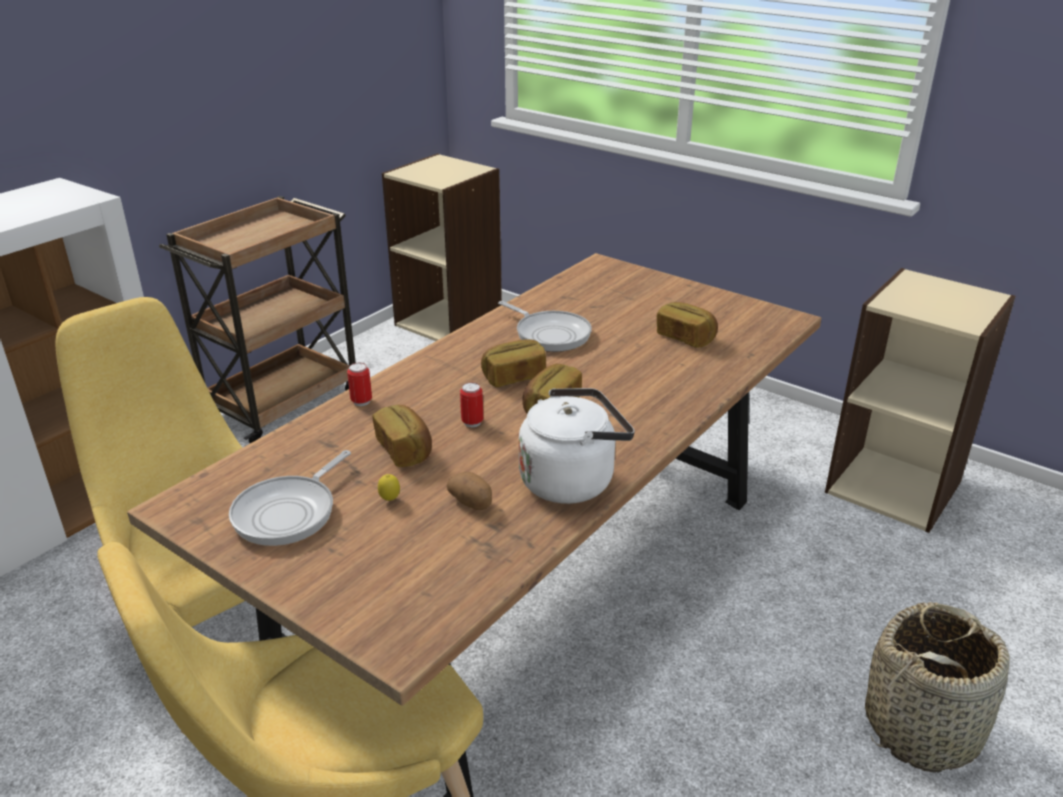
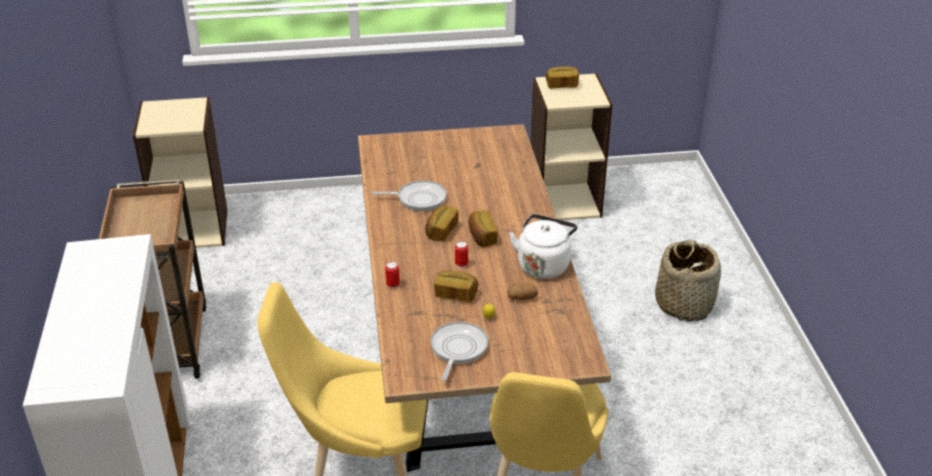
camera: 45 degrees left, 5 degrees up
frying pan [229,450,351,546] -> frying pan turned 150 degrees counterclockwise [431,322,488,381]
bread [657,302,718,348] -> bread moved to [546,66,579,89]

